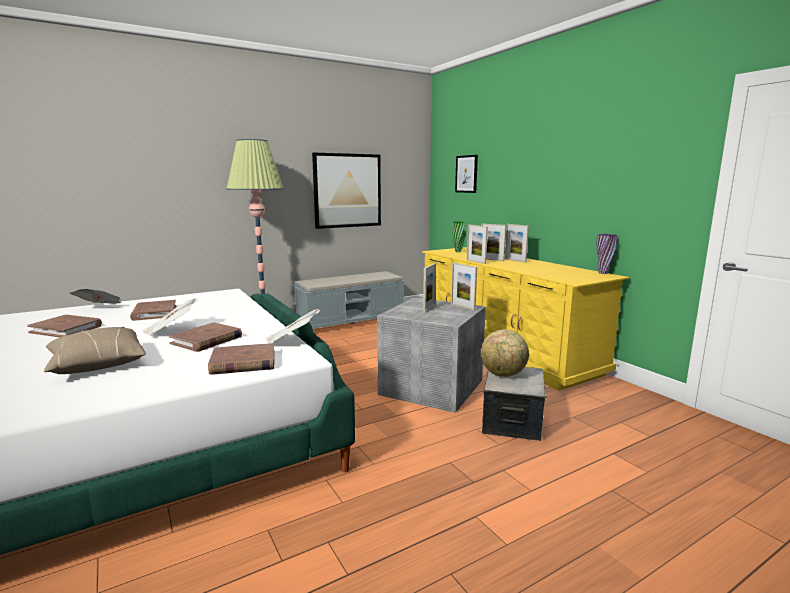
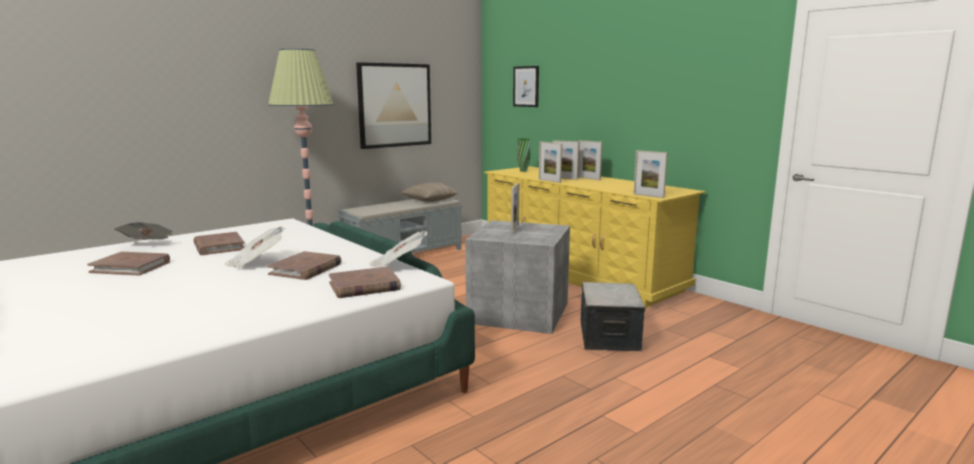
camera: 10 degrees left, 0 degrees up
beige pillow [44,327,146,374] -> beige pillow moved to [401,183,459,202]
picture frame [451,263,477,310] -> picture frame moved to [634,150,668,198]
globe [481,329,529,377] -> none
purple vase [596,234,617,274] -> none

